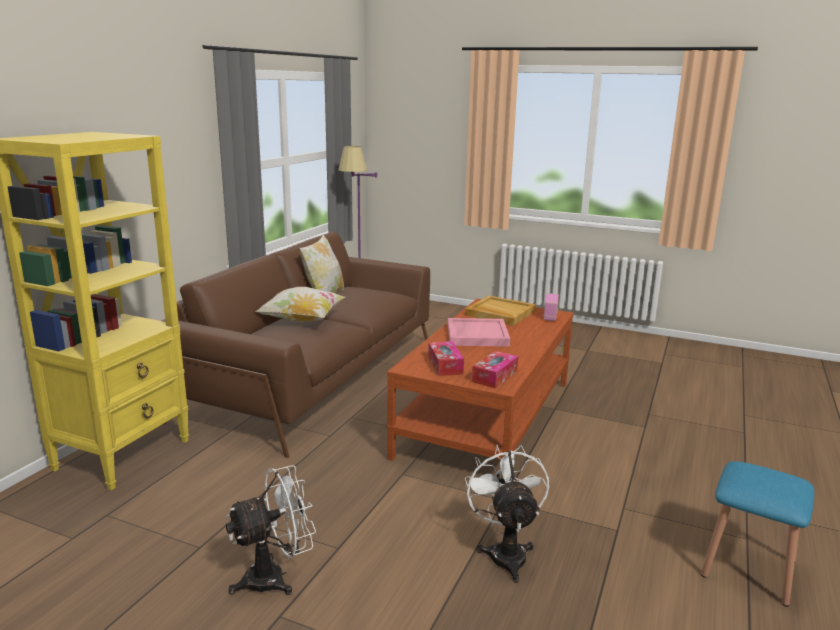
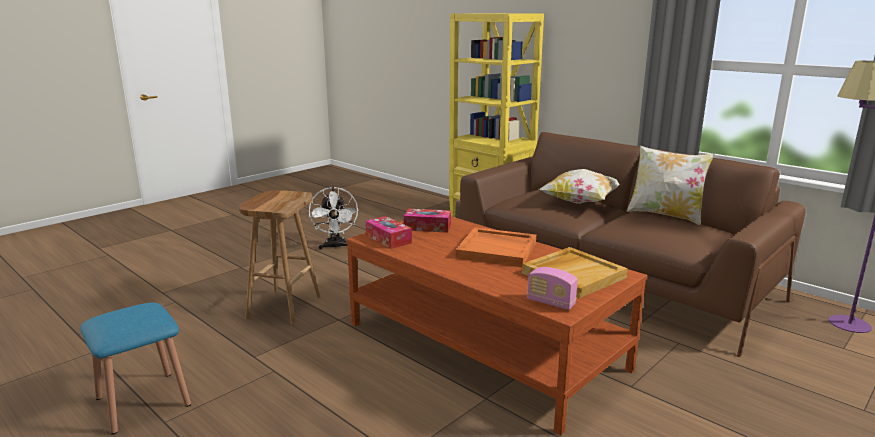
camera: 110 degrees right, 0 degrees up
pink tray [448,318,510,347] -> orange tray [455,227,536,267]
white fan [465,445,549,583] -> brown stool [239,190,320,325]

